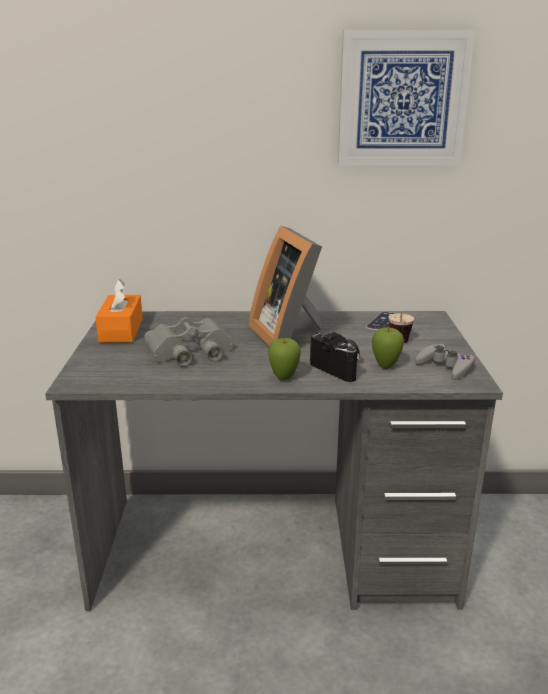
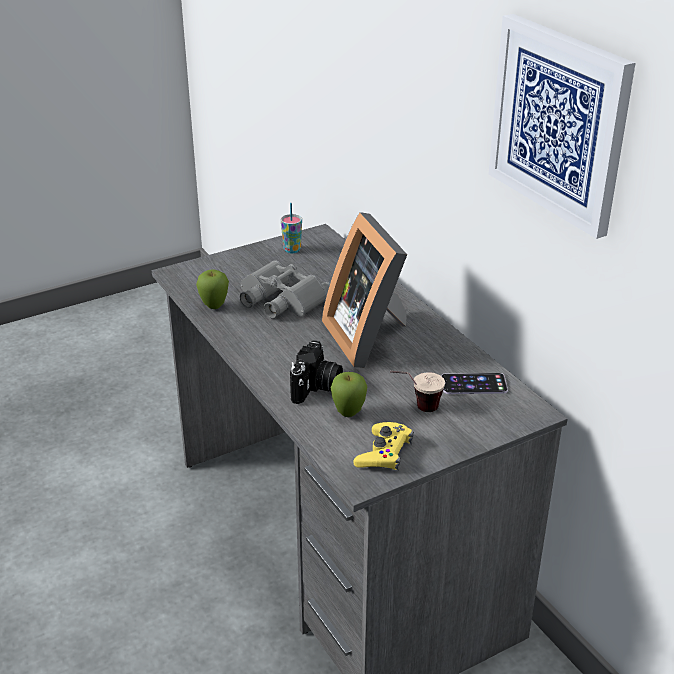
camera: 60 degrees right, 10 degrees up
orange tissue box [95,279,143,343] -> cup [281,203,302,253]
picture frame [249,226,322,346] -> picture frame turned 60 degrees counterclockwise [322,212,407,368]
apple [268,338,301,380] -> apple moved to [196,269,229,309]
grey game controller [415,344,475,380] -> yellow game controller [354,422,414,471]

